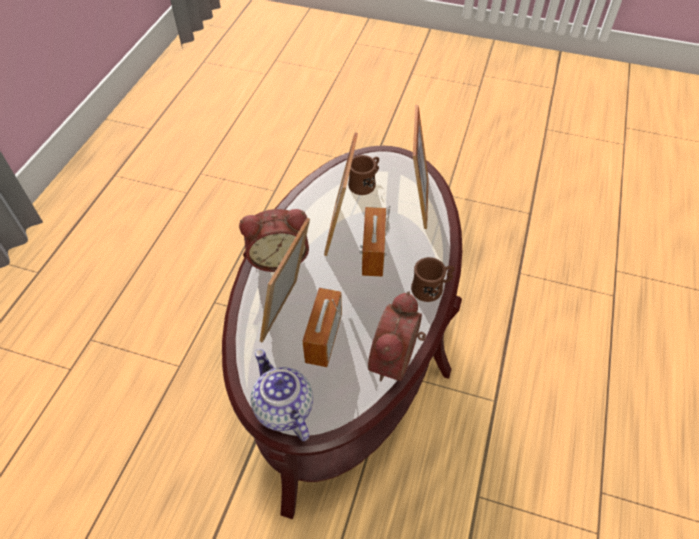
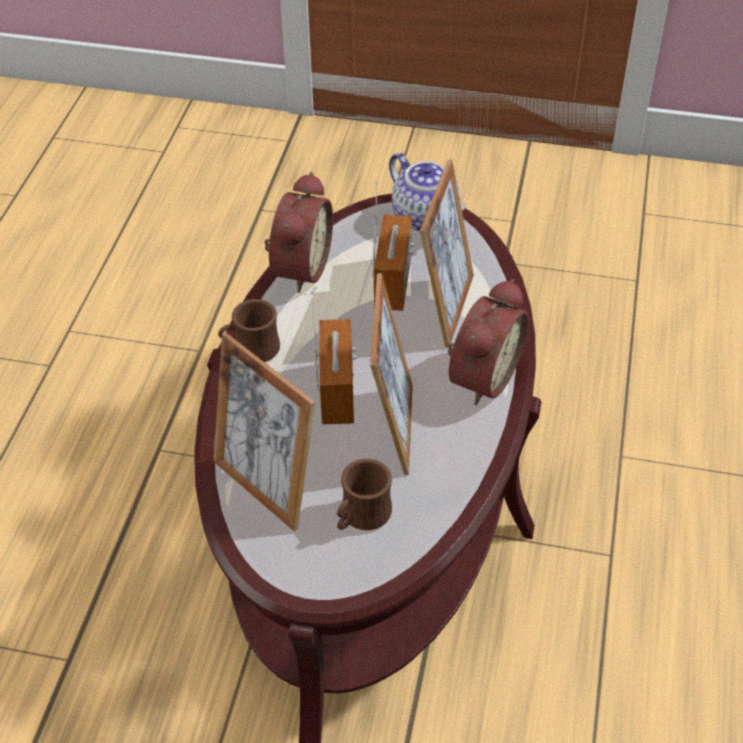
camera: 175 degrees right, 5 degrees down
alarm clock [239,209,309,272] -> alarm clock turned 135 degrees clockwise [448,279,529,405]
picture frame [413,105,429,229] -> picture frame turned 45 degrees counterclockwise [214,333,315,531]

